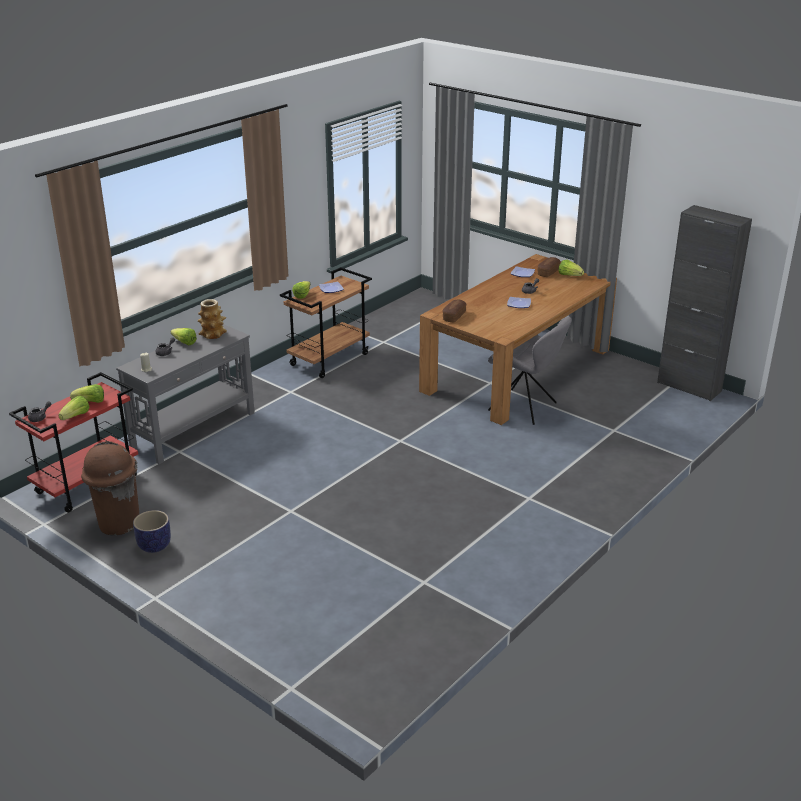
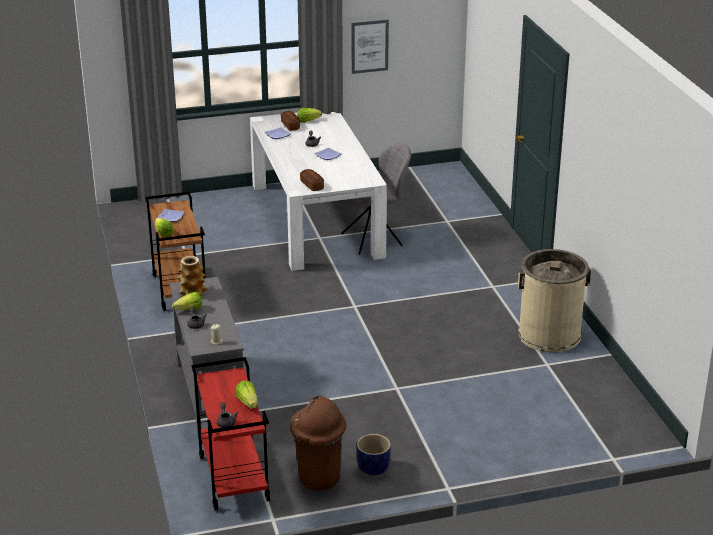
camera: 55 degrees left, 0 degrees up
lettuce [70,384,104,403] -> none
brown dining table [419,254,617,425] -> white dining table [250,112,387,271]
black cabinet [657,205,752,401] -> none
none -> picture [352,20,389,74]
none -> beige trash can [518,249,591,352]

